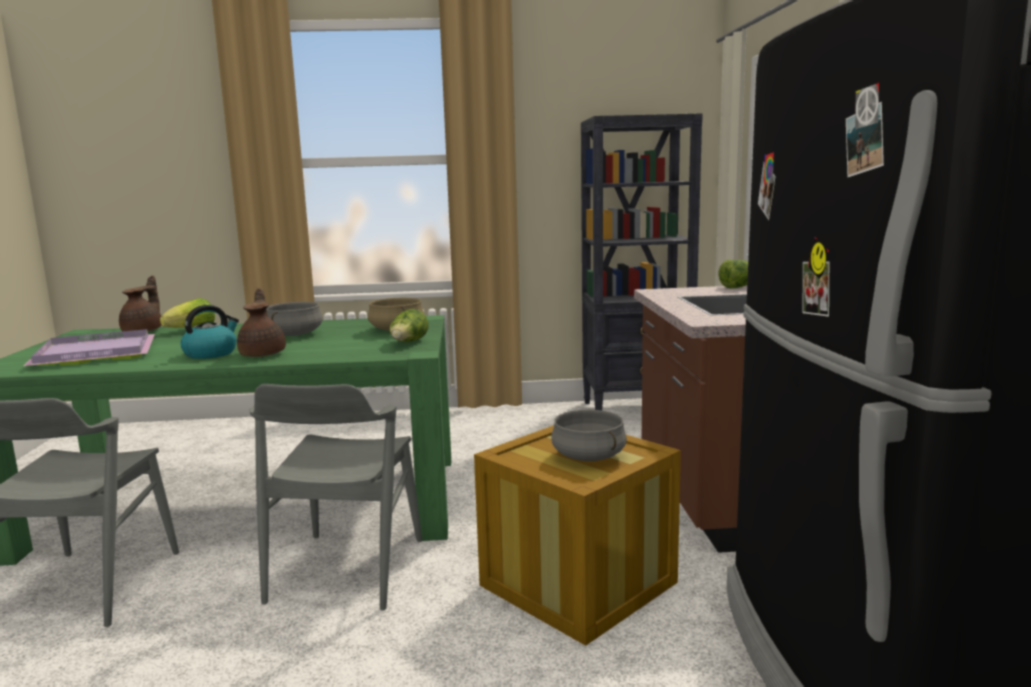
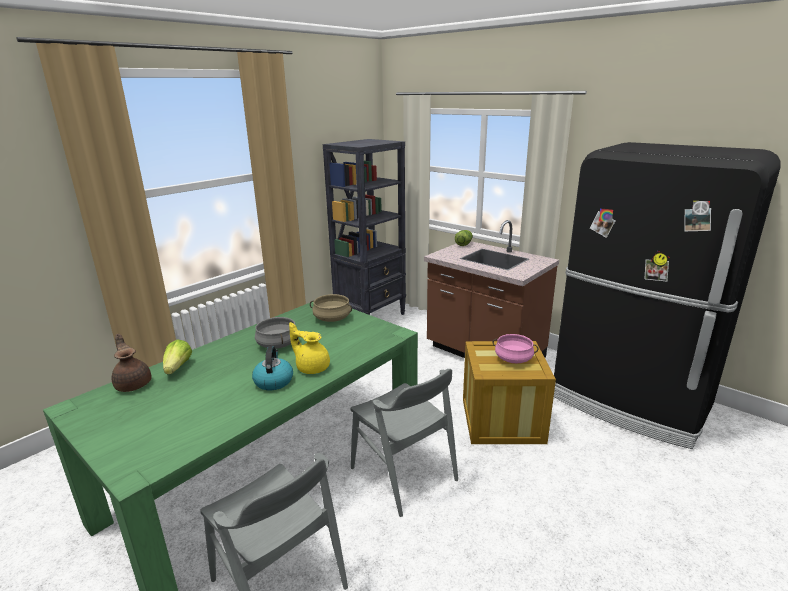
camera: 45 degrees left, 10 degrees up
purple tray [24,329,155,366] -> none
brown teapot [237,288,286,357] -> yellow teapot [289,322,330,374]
lettuce [389,309,428,342] -> none
grey cooking pot [551,410,627,461] -> pink cooking pot [493,334,538,363]

